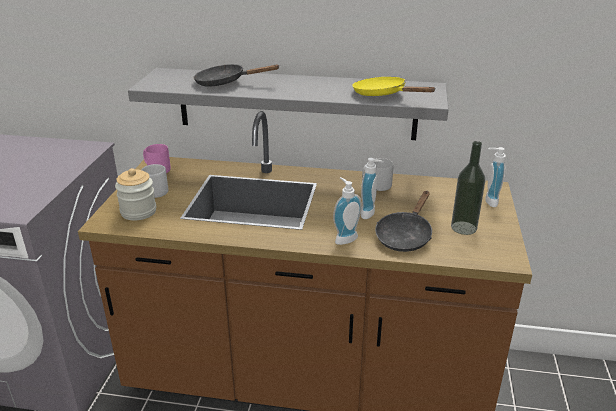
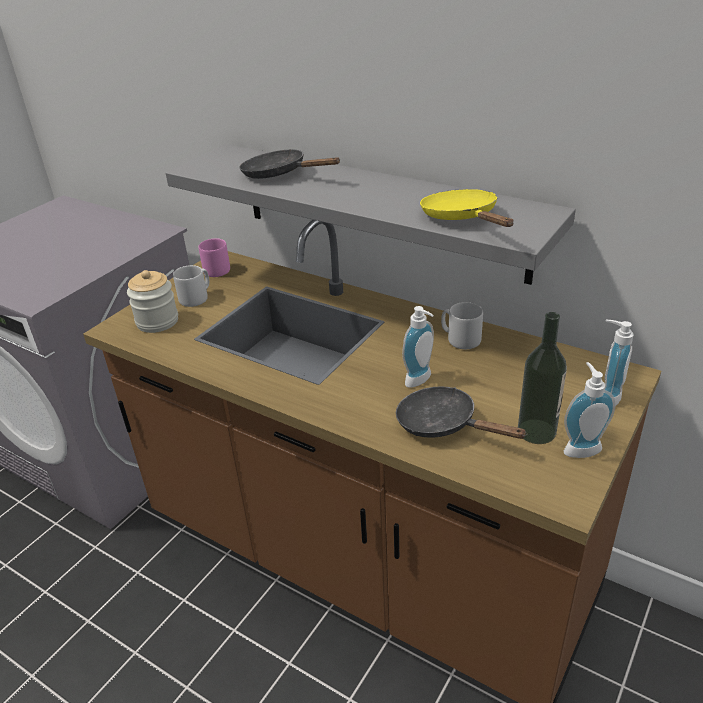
camera: 25 degrees right, 5 degrees up
soap dispenser [333,177,362,245] -> soap dispenser moved to [564,362,615,458]
black frying pan [375,191,432,252] -> black frying pan turned 75 degrees clockwise [396,386,527,439]

